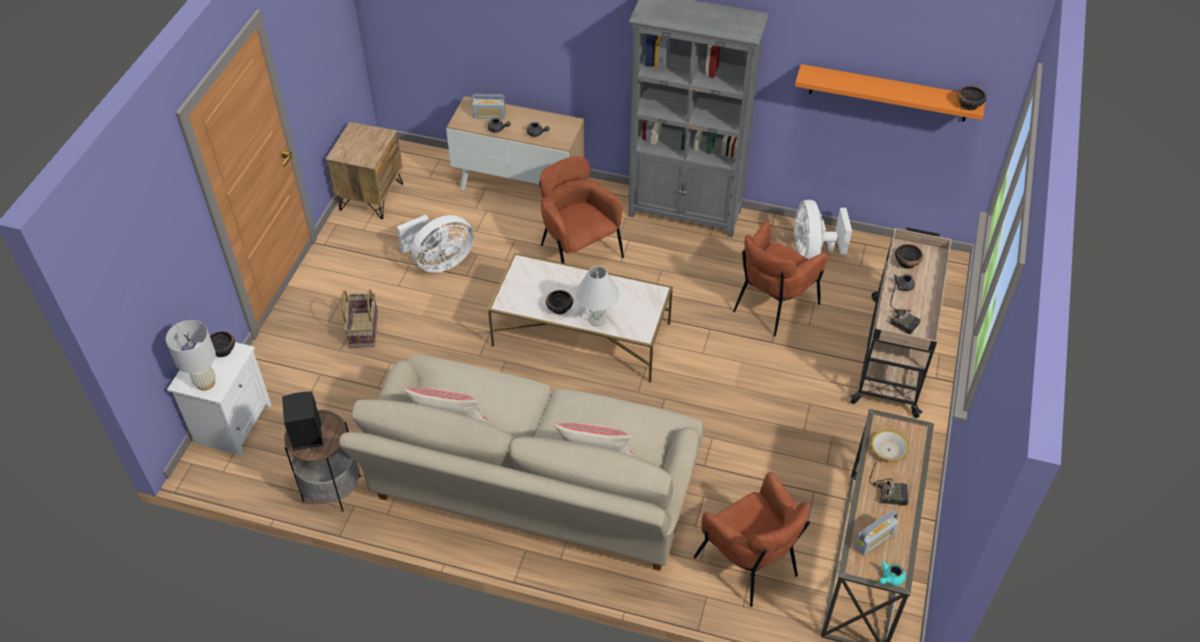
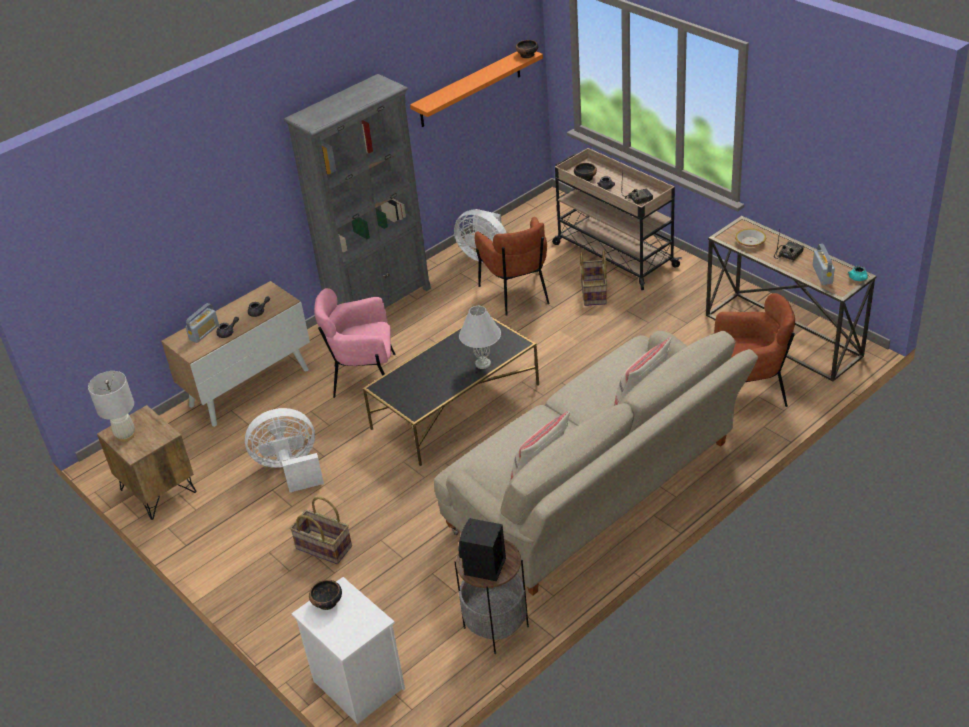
camera: 55 degrees left, 10 degrees down
white table lamp [166,320,216,391] -> white table lamp moved to [88,371,135,442]
white fan [397,215,474,273] -> white fan turned 105 degrees counterclockwise [245,408,324,492]
white coffee table [488,253,673,383] -> black coffee table [363,317,539,466]
brown armchair [539,156,624,264] -> pink armchair [314,288,396,398]
bowl [546,290,573,314] -> none
none -> basket [580,250,607,306]

